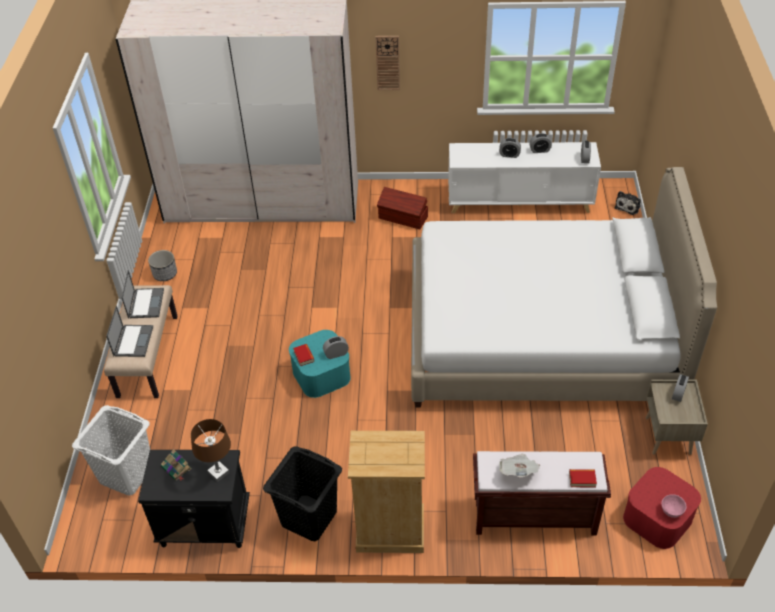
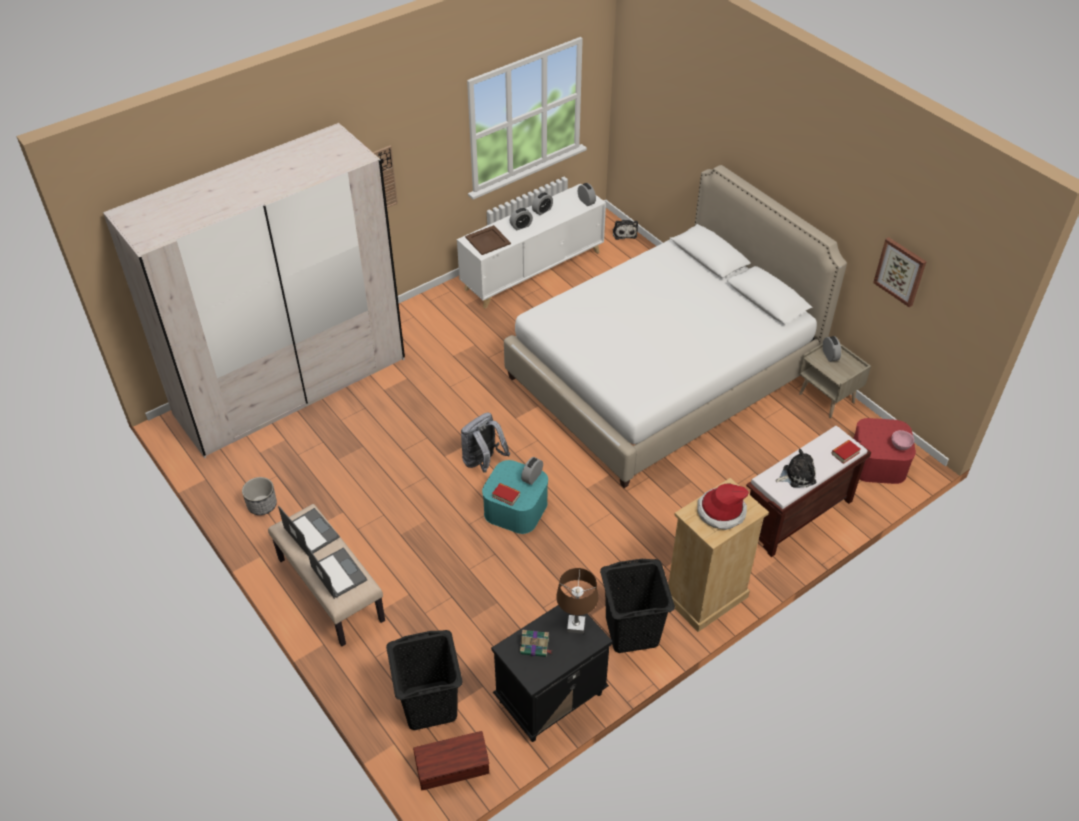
camera: 40 degrees left, 0 degrees up
white laundry basket [72,405,150,496] -> black laundry basket [386,630,463,730]
brown storage box [377,187,428,229] -> brown storage box moved to [413,731,489,790]
newspaper [499,454,540,478] -> plush toy [775,449,816,488]
none -> grey backpack [461,413,510,473]
none -> brown tray [465,225,511,255]
none -> hat [697,483,749,530]
none -> picture [873,237,927,308]

